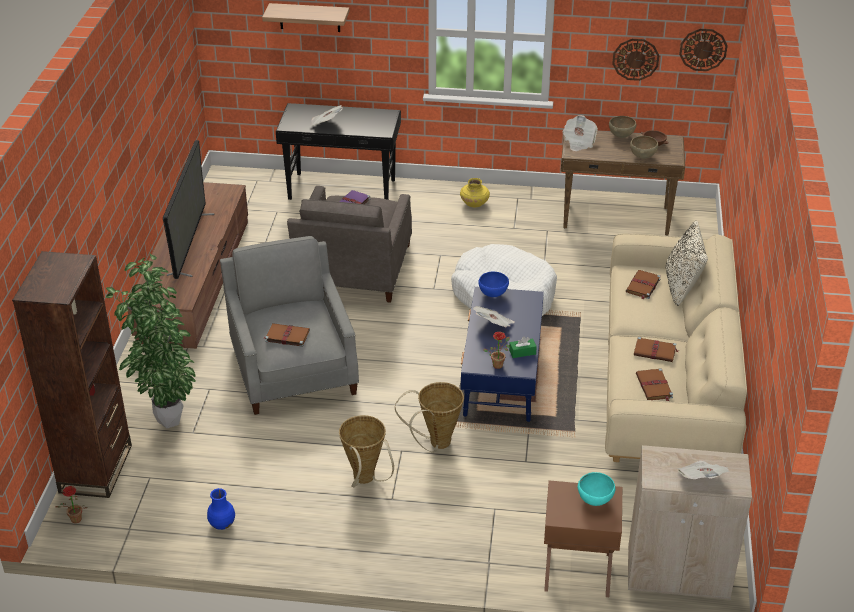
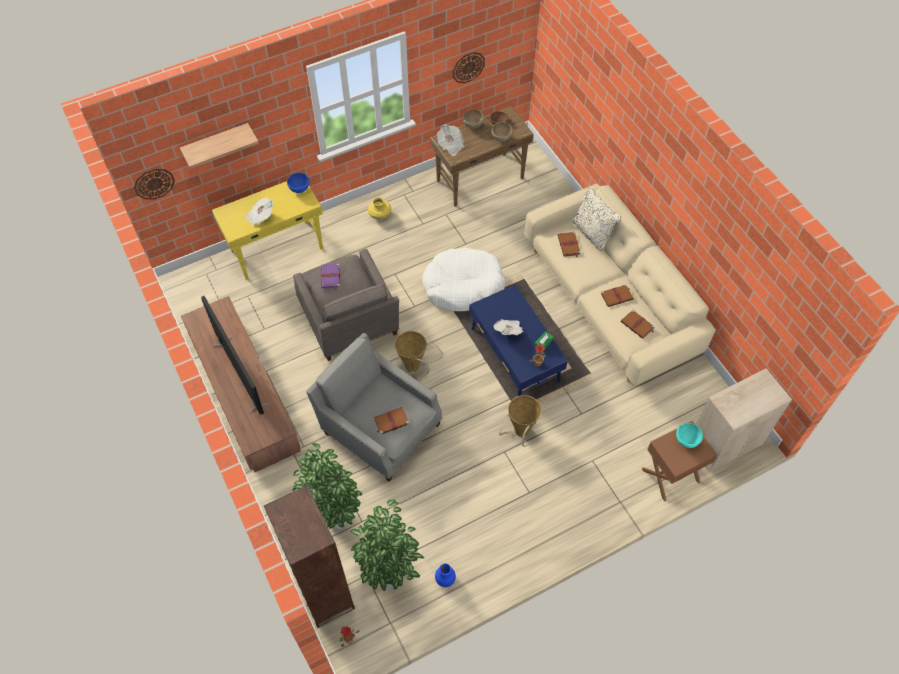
camera: 35 degrees left, 20 degrees up
black console table [276,103,401,200] -> yellow console table [212,181,323,280]
basket [339,415,394,487] -> basket moved to [395,331,443,379]
blue bowl [478,271,509,297] -> blue bowl moved to [287,173,309,193]
newspaper [677,460,729,479] -> none
wall clock [679,29,728,71] -> wall clock moved to [134,169,175,199]
none -> potted plant [350,499,424,591]

